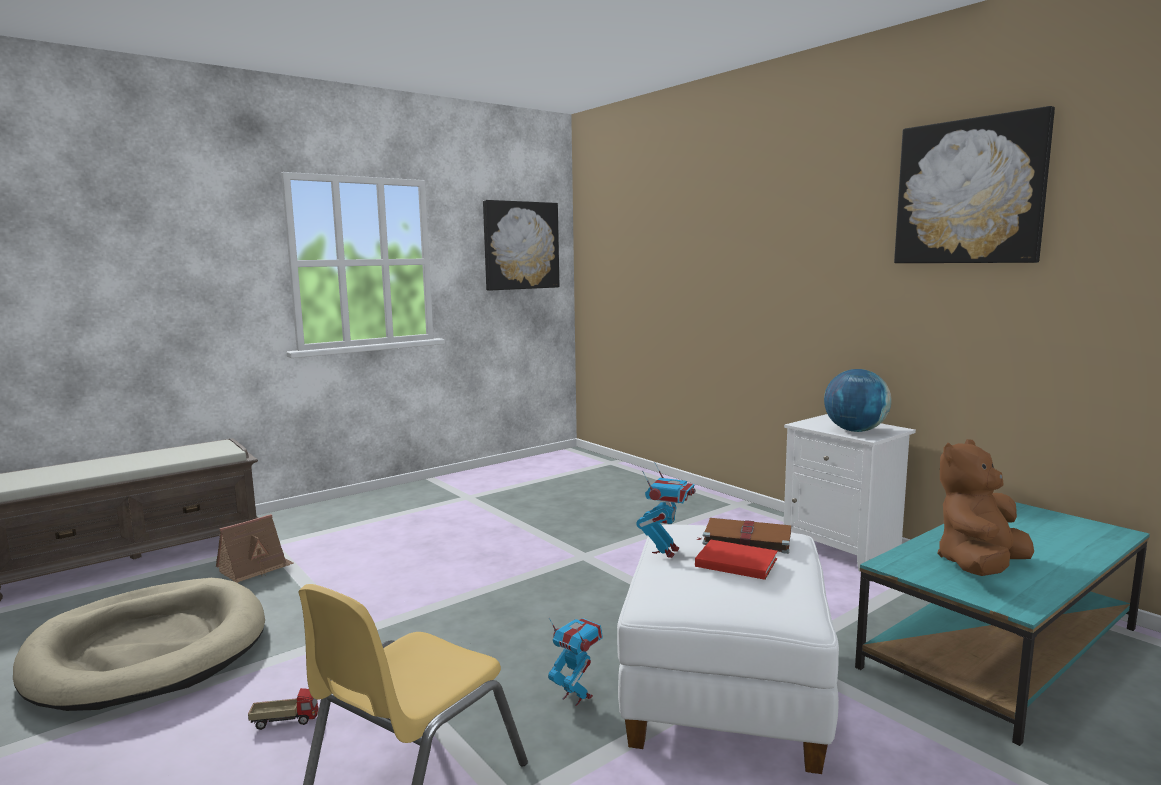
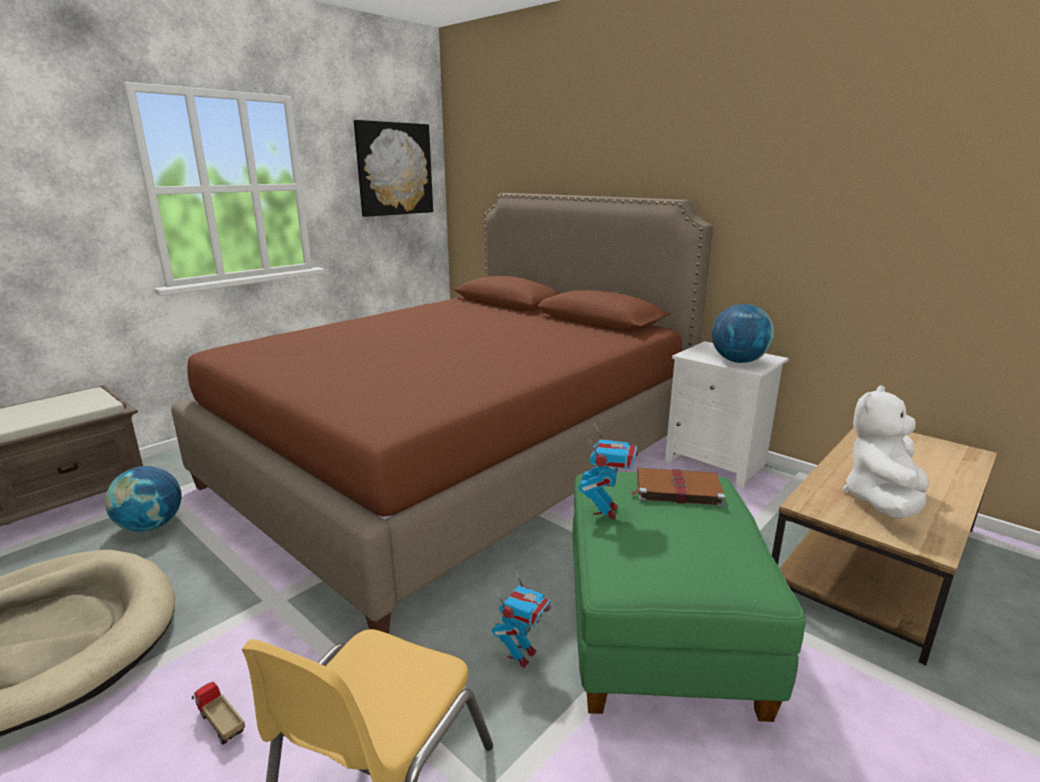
camera: 10 degrees left, 10 degrees up
toy house [216,514,293,583] -> globe [105,466,182,532]
toy truck [248,688,319,730] -> toy truck turned 120 degrees counterclockwise [192,682,245,745]
toy robot [548,618,603,706] -> toy robot turned 90 degrees clockwise [492,568,551,668]
white ottoman [617,525,839,774] -> green ottoman [573,472,806,722]
red book [695,540,777,580] -> none
turquoise coffee table [855,502,1150,746] -> brown coffee table [772,427,997,665]
picture [894,106,1055,263] -> none
brown plush toy [937,439,1034,576] -> white plush toy [843,386,929,519]
none -> brown bed [171,193,713,634]

